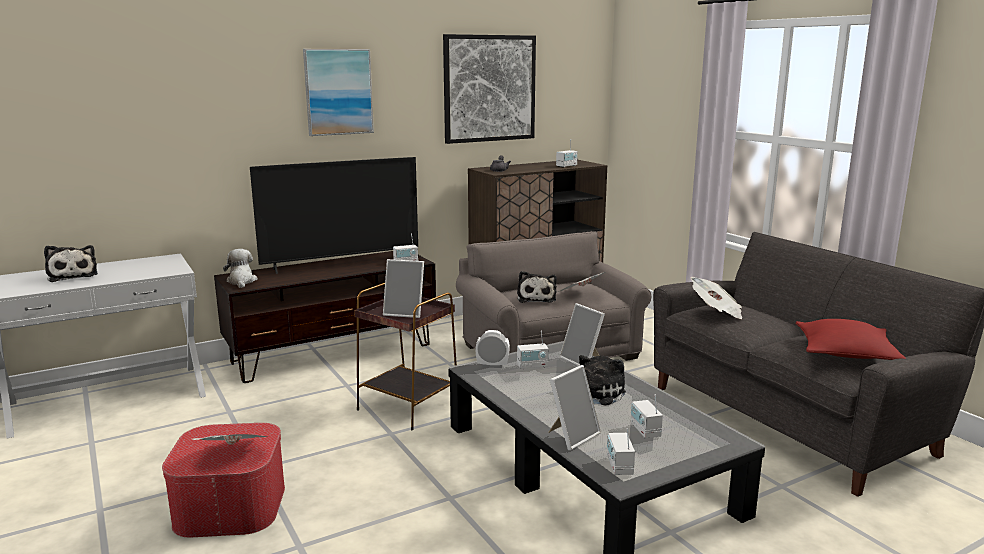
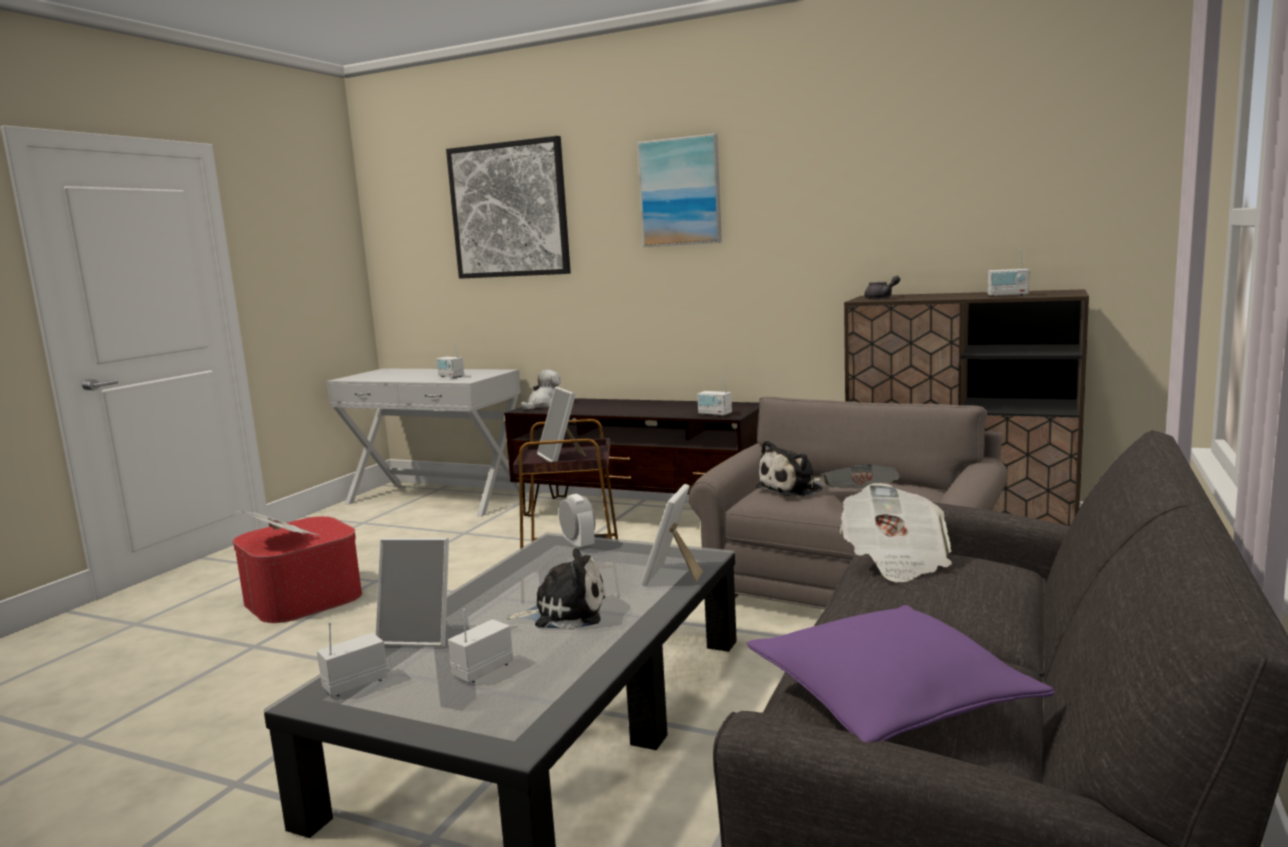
camera: 55 degrees right, 5 degrees down
plush toy [44,245,98,282] -> none
television [250,157,418,274] -> none
picture [443,34,536,144] -> picture moved to [446,136,571,279]
radio [517,330,549,370] -> radio moved to [437,343,464,378]
red pillow [795,319,906,360] -> purple pillow [747,605,1055,742]

